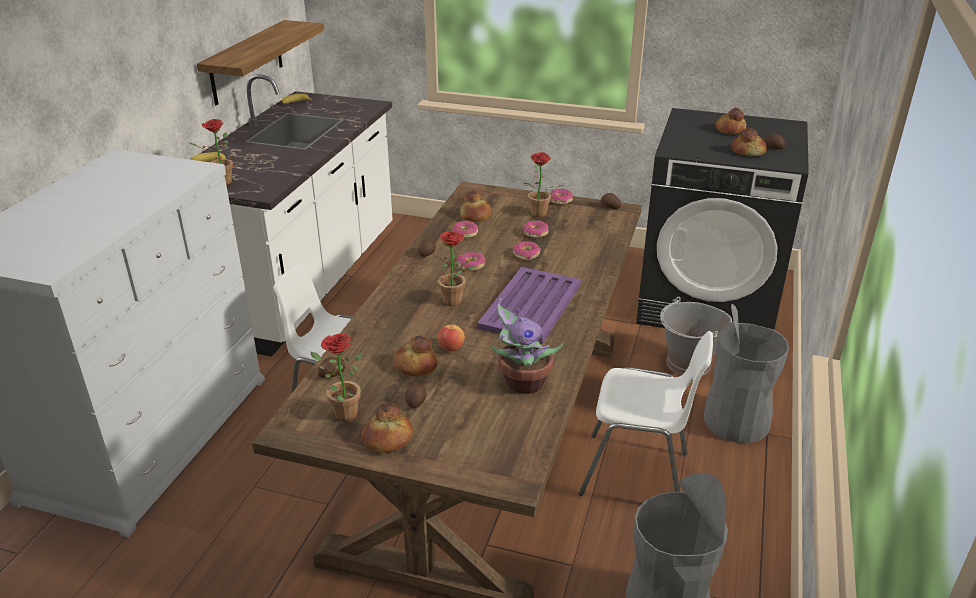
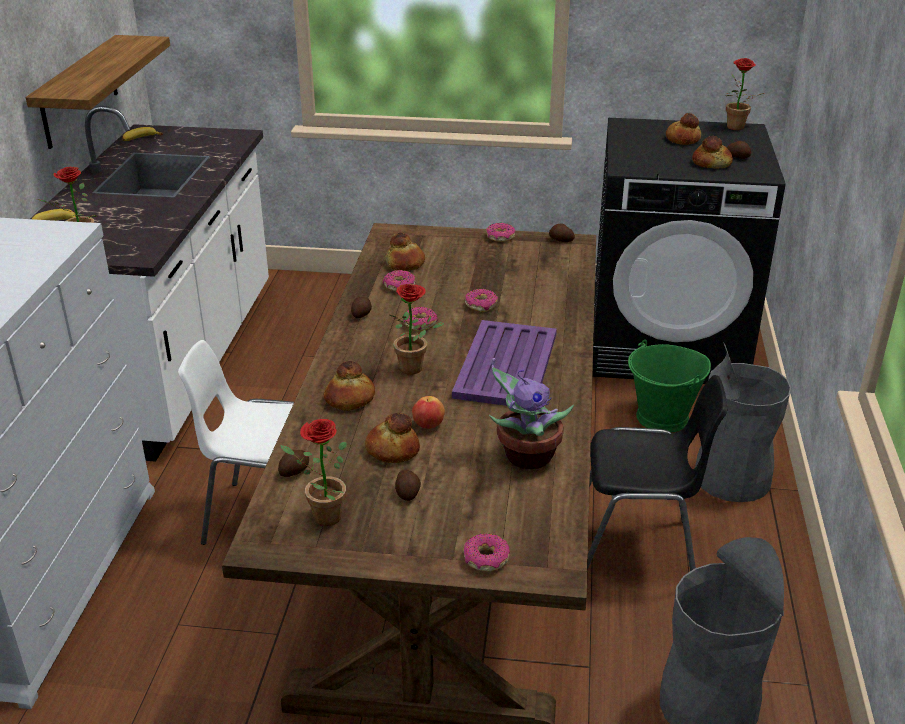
camera: 10 degrees left, 0 degrees up
bread [361,403,413,453] -> bread moved to [324,361,375,411]
potted plant [523,152,564,218] -> potted plant moved to [726,58,764,130]
donut [523,220,549,238] -> donut moved to [464,533,510,571]
white chair [579,331,713,496] -> black chair [587,375,727,571]
grey bucket [660,297,732,376] -> green bucket [628,340,711,433]

